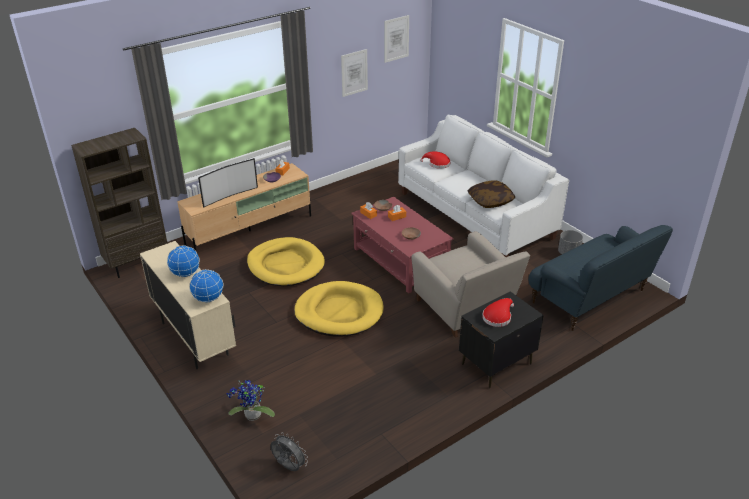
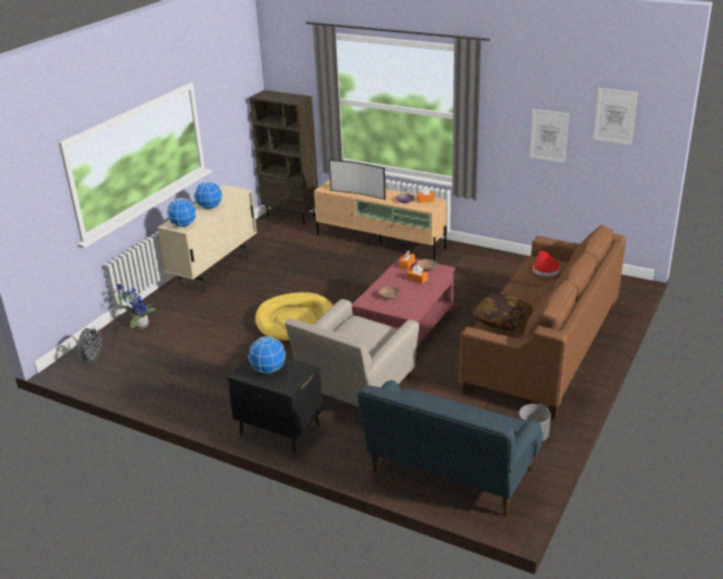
camera: 65 degrees right, 5 degrees down
yellow dog bed [247,237,325,286] -> none
white sofa [398,115,569,257] -> brown sofa [458,225,626,419]
red hat [482,298,514,327] -> globe [248,336,286,374]

